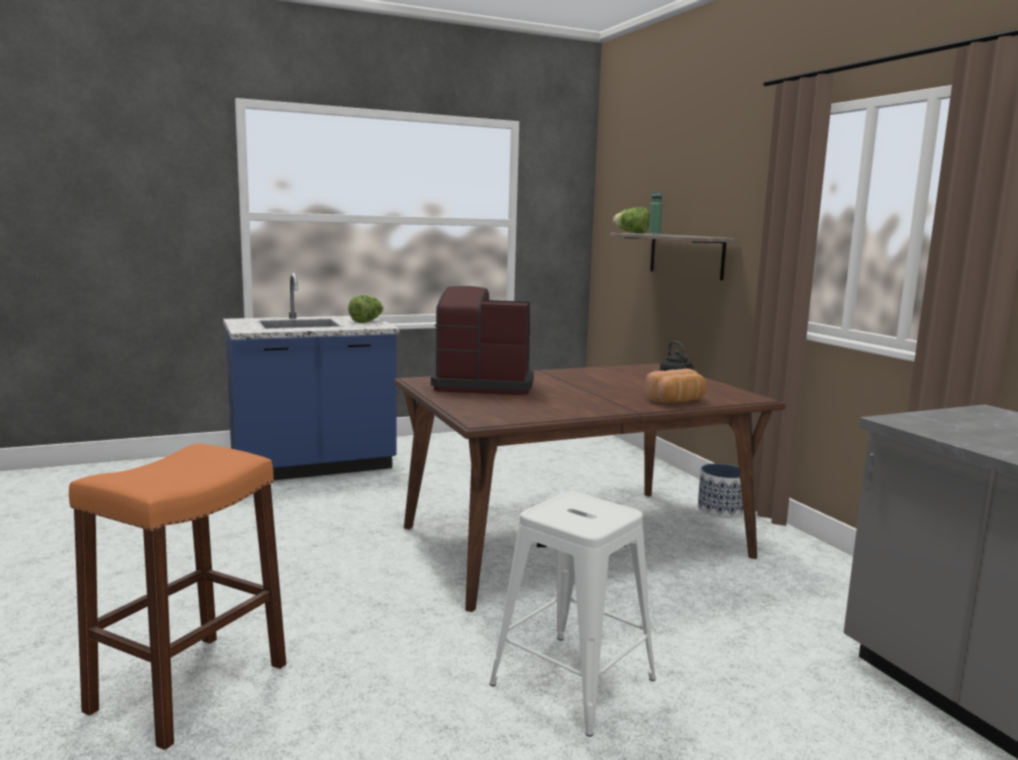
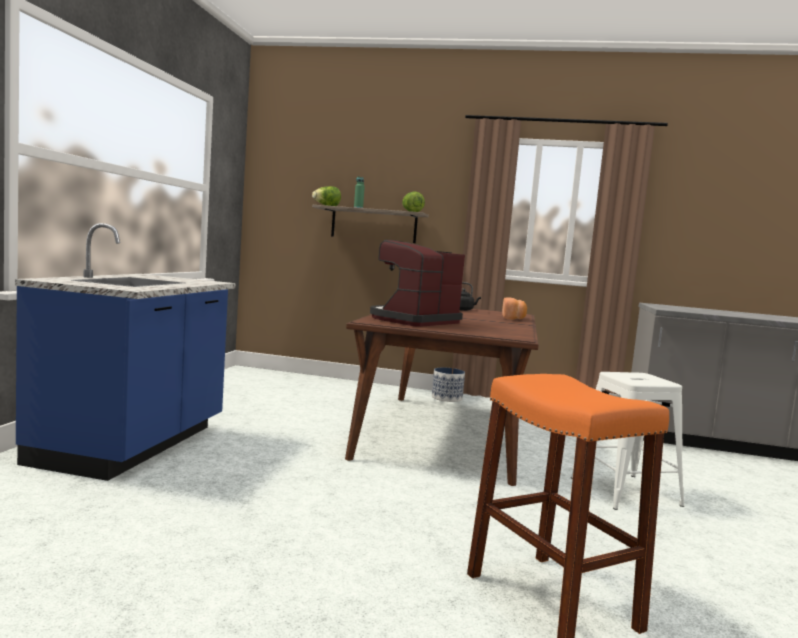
camera: 55 degrees left, 5 degrees down
lettuce [348,295,384,323] -> lettuce moved to [402,191,425,212]

